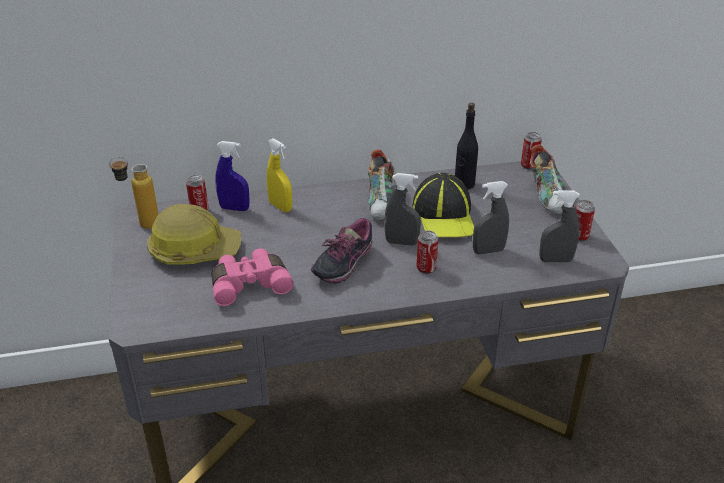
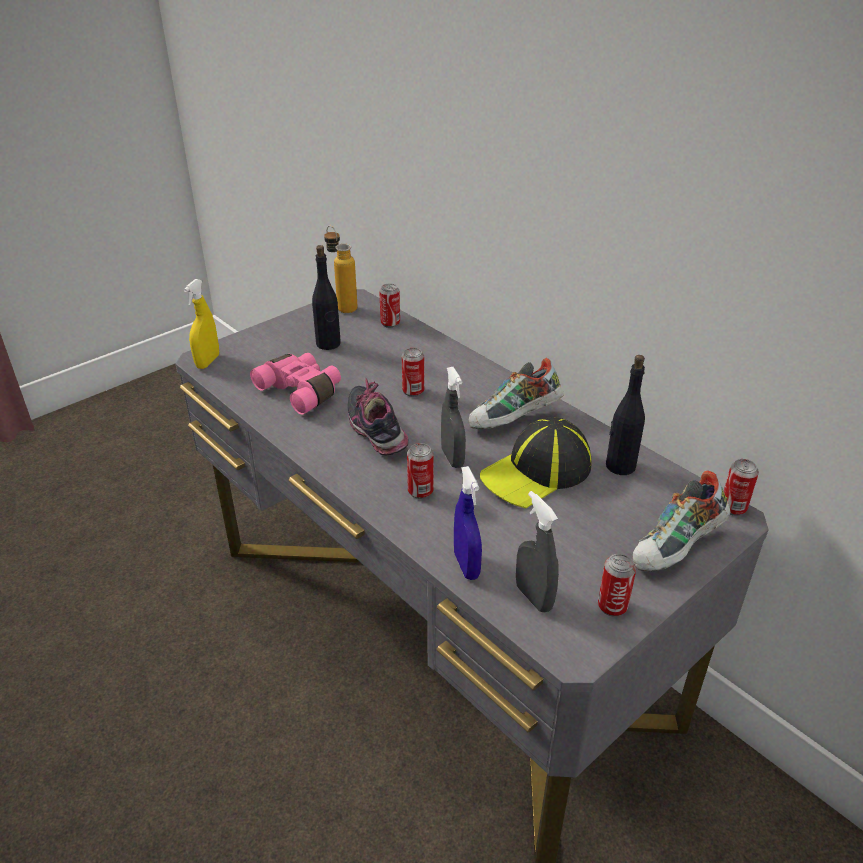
camera: 60 degrees right, 0 degrees up
hard hat [147,204,241,265] -> black bottle [312,245,341,350]
blue spray bottle [215,141,250,211] -> blue spray bottle moved to [454,466,482,580]
yellow spray bottle [267,138,292,212] -> yellow spray bottle moved to [184,279,219,369]
shoe [311,218,372,284] -> shoe turned 60 degrees clockwise [348,378,408,456]
grey spray bottle [473,181,509,255] -> none
none -> can [402,348,424,397]

